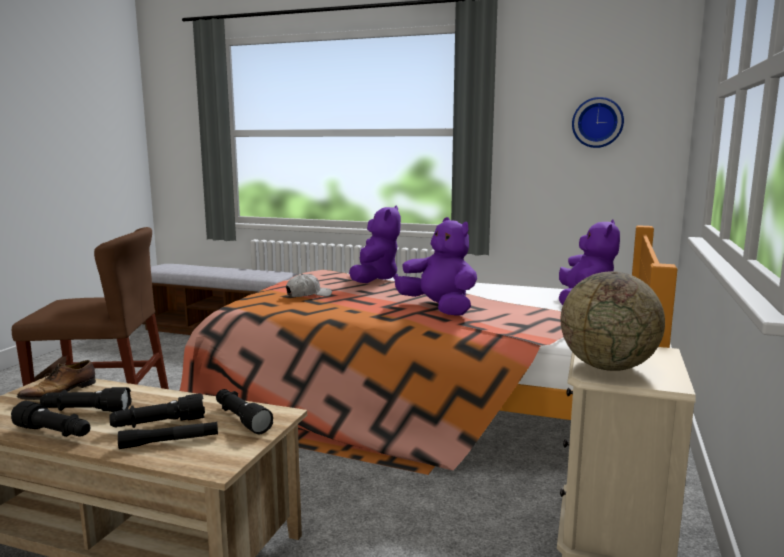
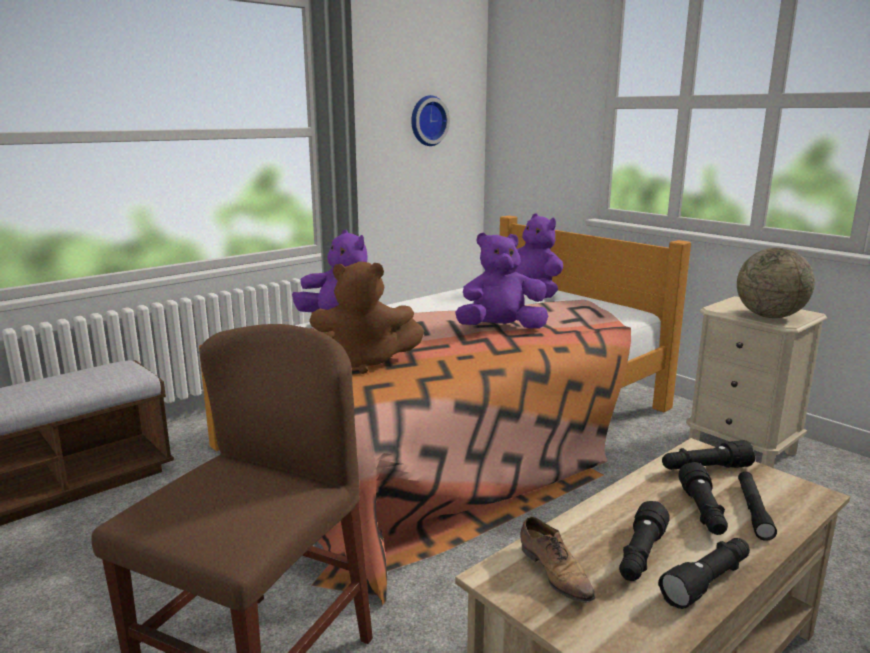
camera: 60 degrees left, 5 degrees up
white cap [286,274,332,297] -> brown plush toy [309,261,424,374]

